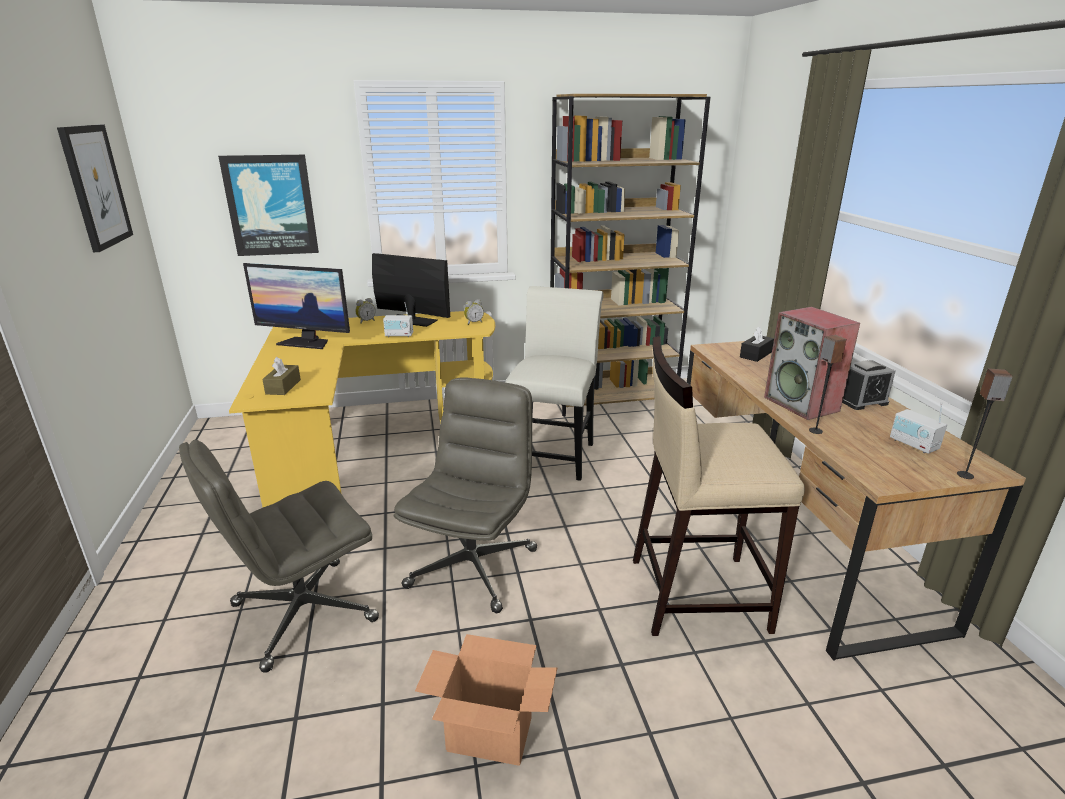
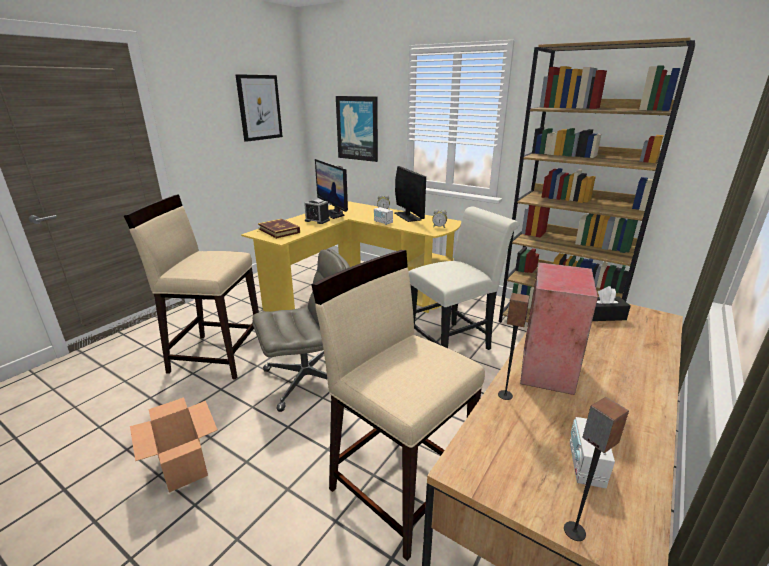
camera: 45 degrees right, 0 degrees up
grey office chair [179,440,379,673] -> beige stool [124,194,259,380]
brown tissue box [262,357,301,395] -> book [258,219,300,239]
alarm clock [842,360,895,410] -> alarm clock moved to [304,199,330,224]

